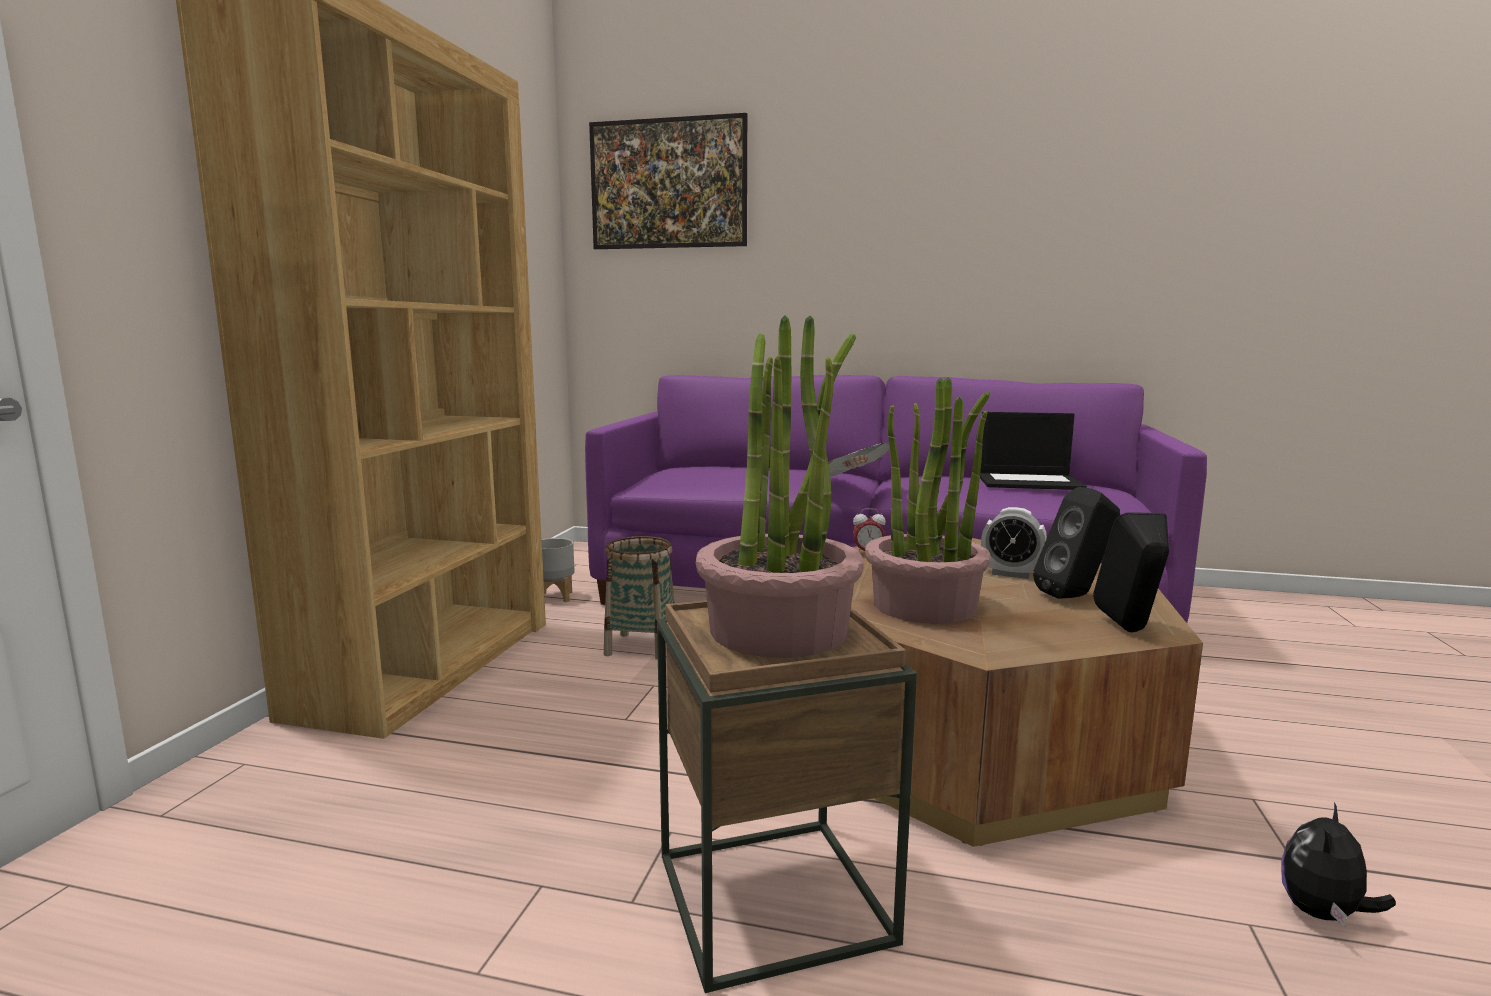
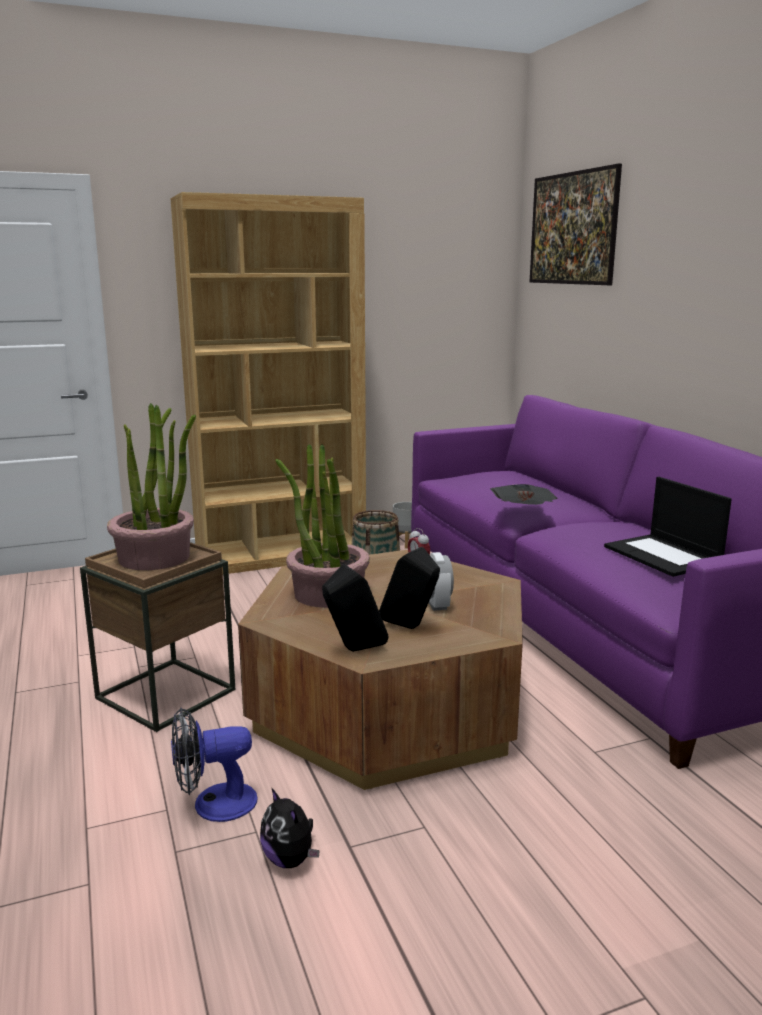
camera: 55 degrees right, 5 degrees up
plush toy [1281,802,1396,927] -> plush toy turned 135 degrees counterclockwise [260,788,320,868]
none -> fan [171,708,258,822]

